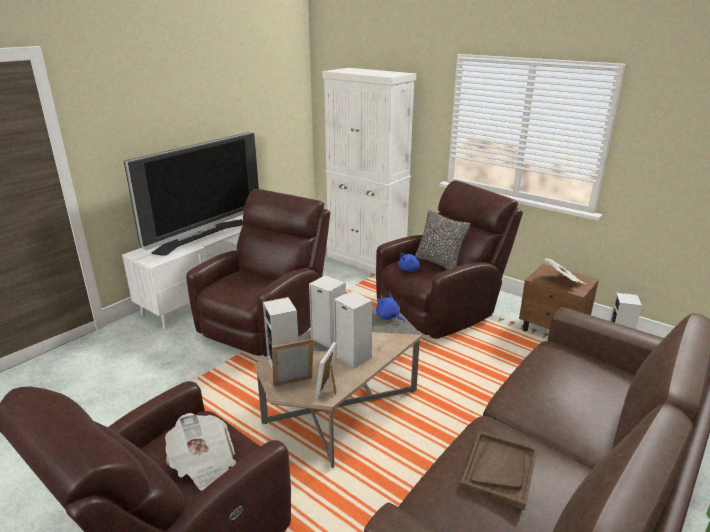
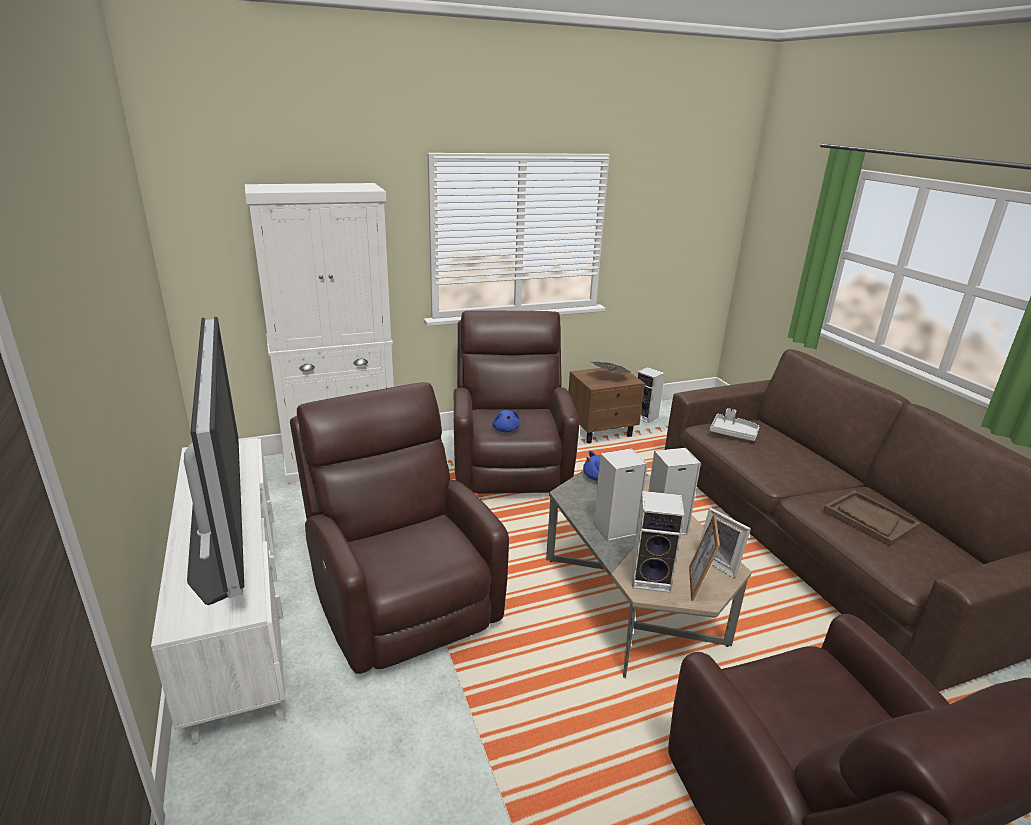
camera: 60 degrees left, 0 degrees up
newspaper [165,413,236,491] -> none
pillow [415,210,470,270] -> none
none -> grey tray [710,408,759,441]

